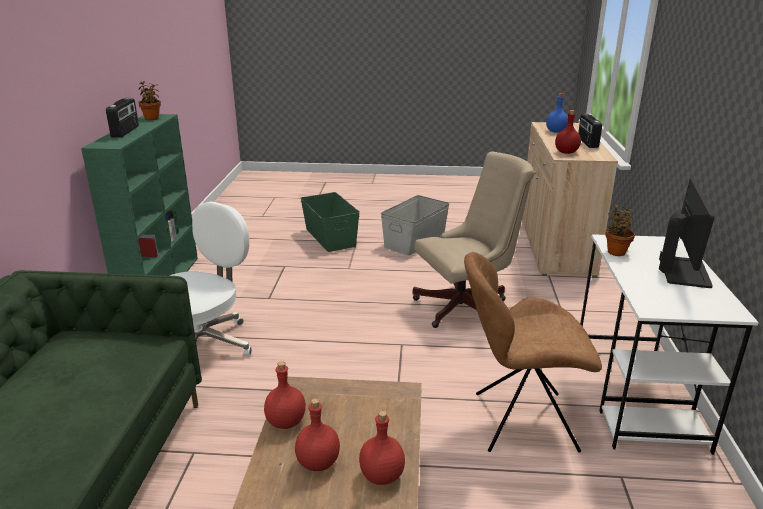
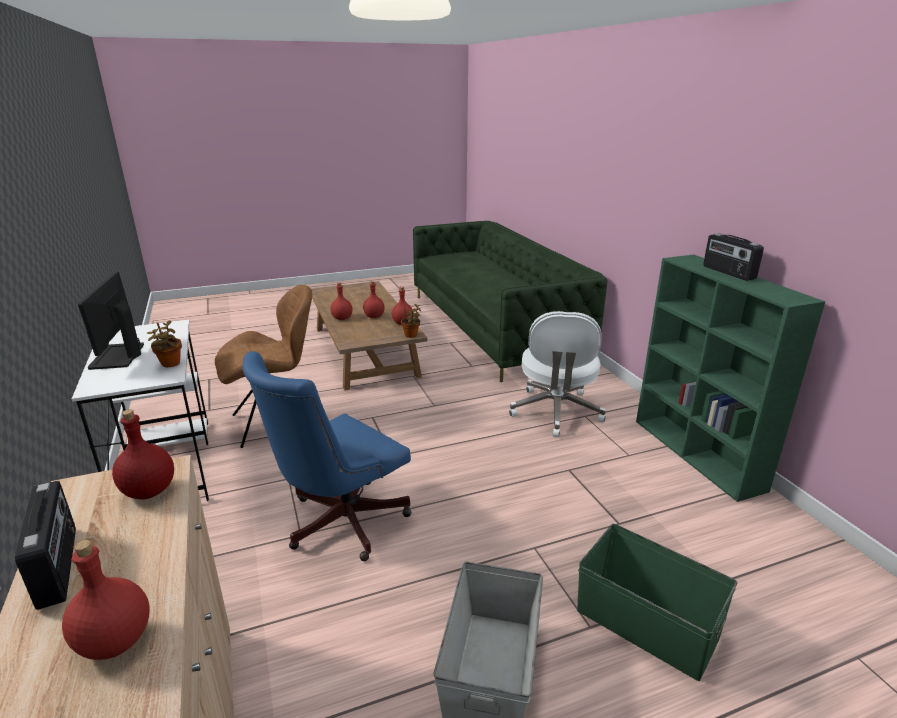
camera: 155 degrees right, 0 degrees up
potted plant [138,81,161,120] -> potted plant moved to [401,304,422,338]
beige office chair [412,152,534,328] -> blue office chair [243,351,412,561]
blue bottle [546,93,568,133] -> red bottle [62,540,150,660]

